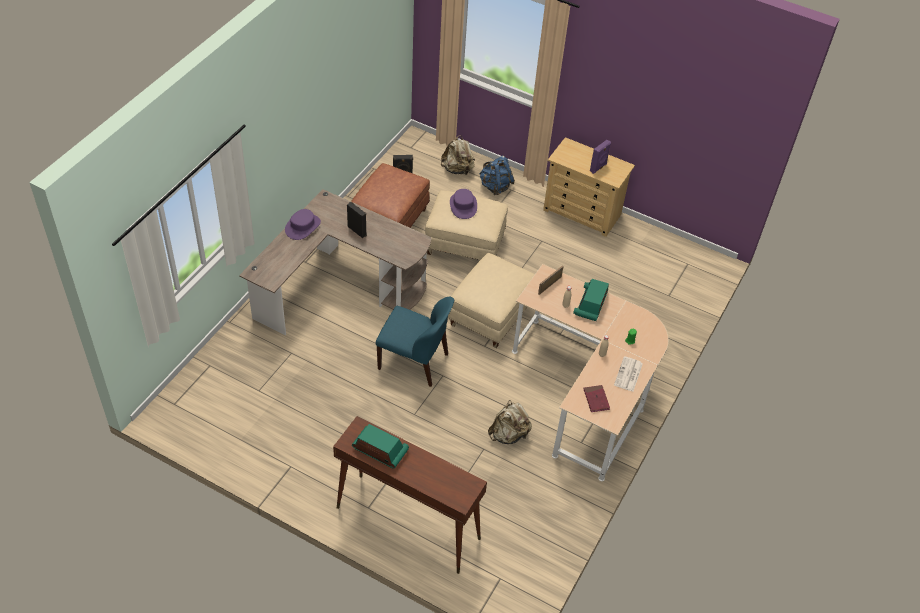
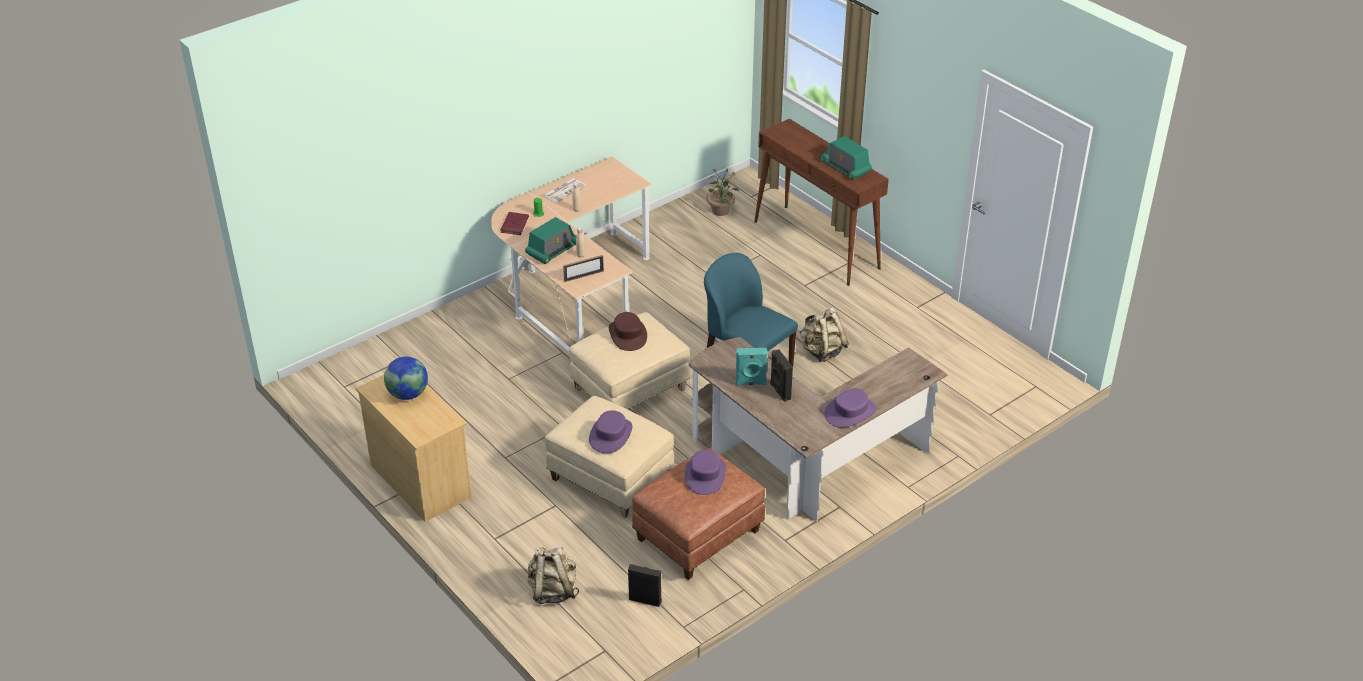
camera: 155 degrees left, 10 degrees down
blue backpack [479,156,515,195] -> none
beige backpack [488,400,532,444] -> beige backpack moved to [800,307,849,362]
red book [583,385,610,412] -> red book moved to [501,212,529,235]
purple speaker [590,140,611,174] -> globe [384,357,428,400]
none -> brown hat [609,312,647,351]
none -> purple hat [685,450,726,495]
none -> potted plant [707,168,739,216]
none -> turquoise speaker [736,348,768,386]

